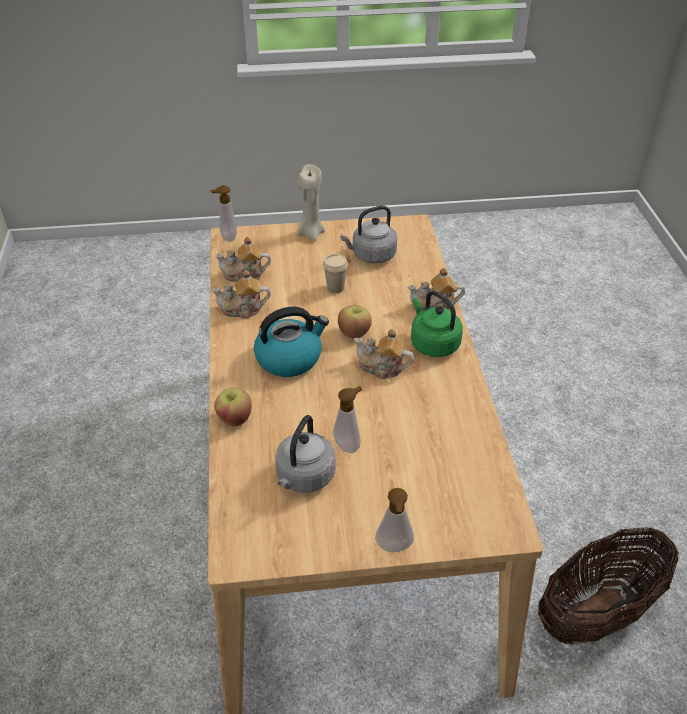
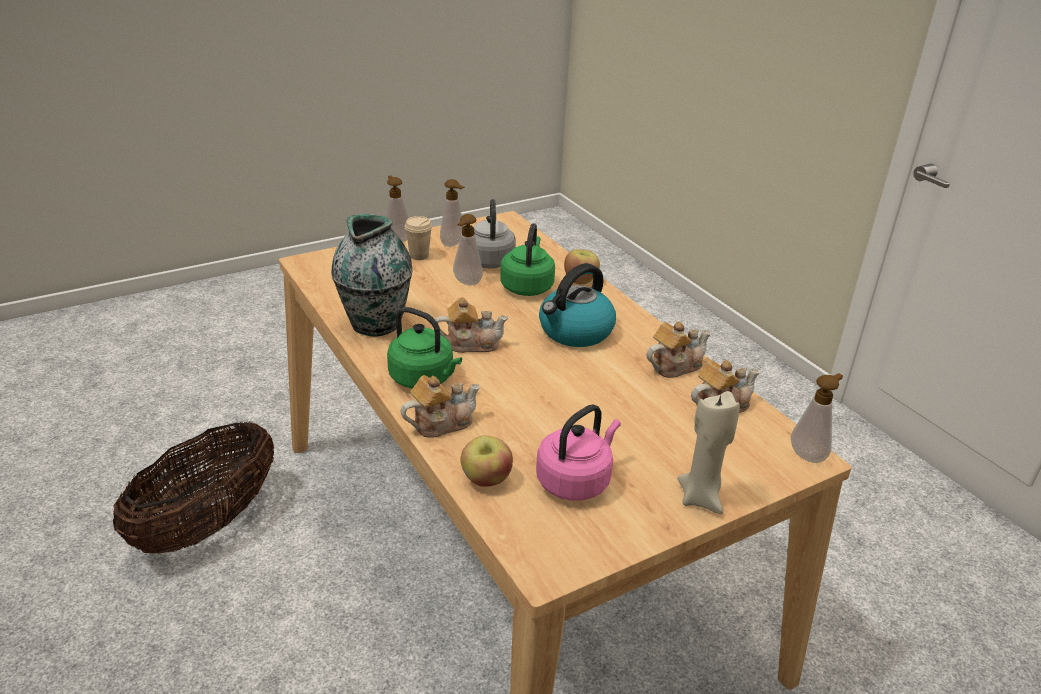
camera: 155 degrees right, 10 degrees down
beige cup [323,254,348,293] -> beige cup moved to [405,216,432,260]
apple [338,305,372,339] -> apple moved to [460,436,513,487]
grey kettle [340,206,397,264] -> pink kettle [536,404,621,500]
none -> vase [331,214,413,337]
none -> soap dispenser [440,179,464,247]
none -> green kettle [500,223,555,296]

